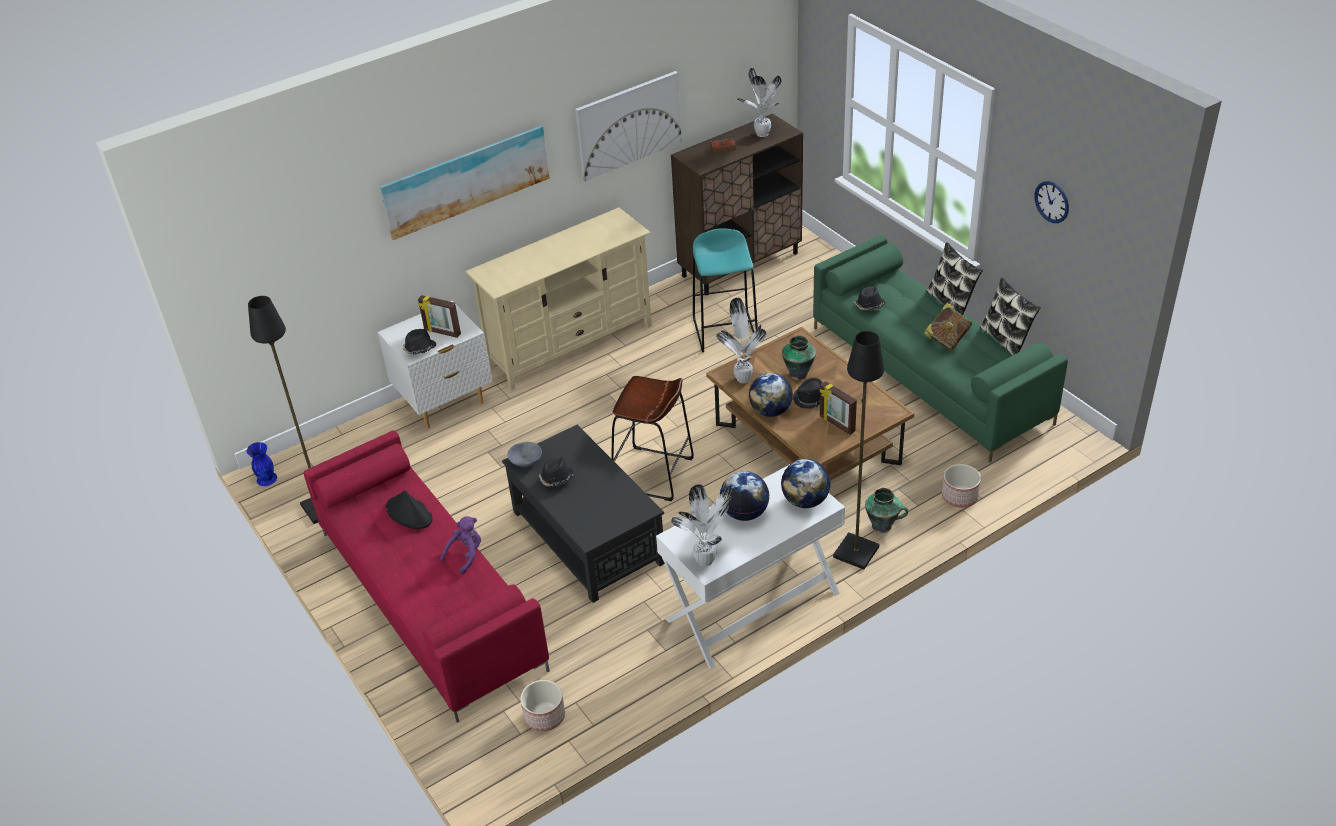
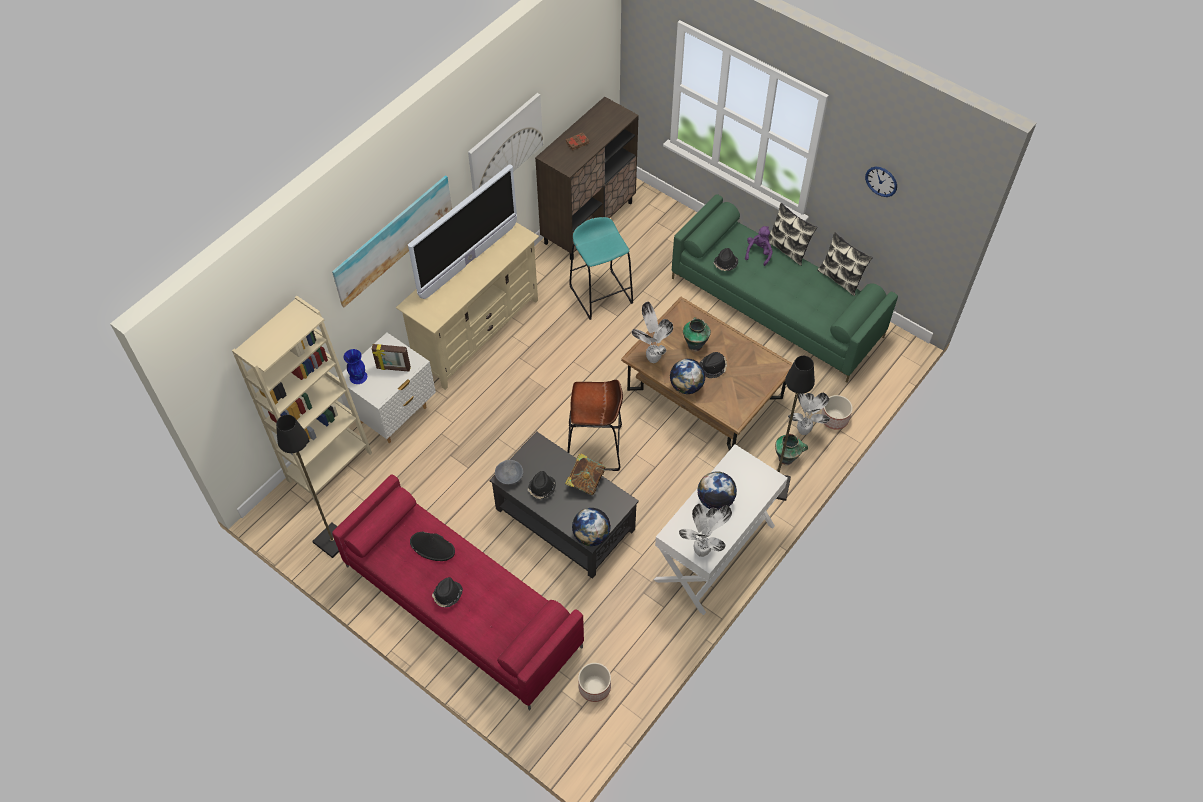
camera: 20 degrees left, 15 degrees up
blue vase [247,442,277,486] -> blue vase moved to [344,349,367,384]
black hat [403,329,436,355] -> black hat moved to [432,577,463,607]
purple plush toy [440,516,481,574] -> purple plush toy moved to [745,226,773,266]
potted plant [737,68,782,137] -> potted plant moved to [788,393,830,435]
globe [781,459,831,508] -> globe moved to [572,508,611,546]
picture frame [820,381,857,435] -> none
book [924,303,972,351] -> book moved to [565,454,606,495]
none -> beige bookcase [232,296,372,504]
none -> television [408,164,517,299]

